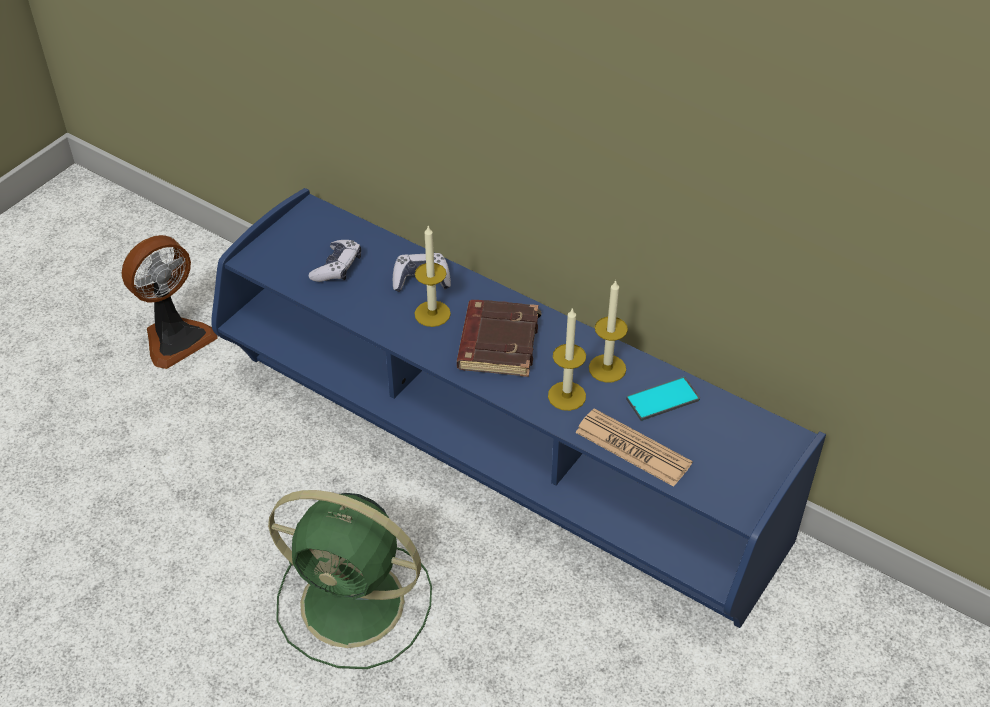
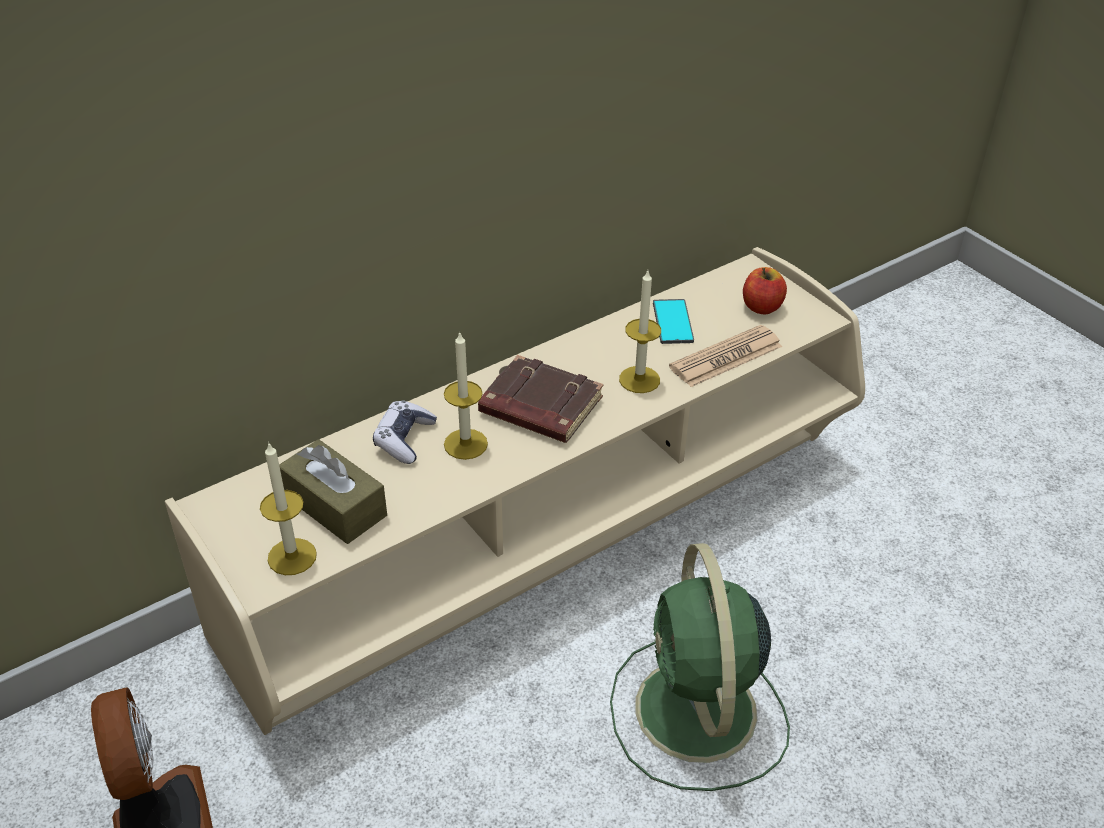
camera: 70 degrees left, 5 degrees down
blue tv stand [211,188,826,628] -> beige tv stand [165,247,865,735]
green fan [268,490,432,669] -> green fan turned 135 degrees clockwise [610,543,790,791]
game controller [309,240,361,282] -> brown tissue box [279,439,387,544]
candle [589,279,628,383] -> candle moved to [260,442,317,575]
none -> apple [743,267,787,315]

